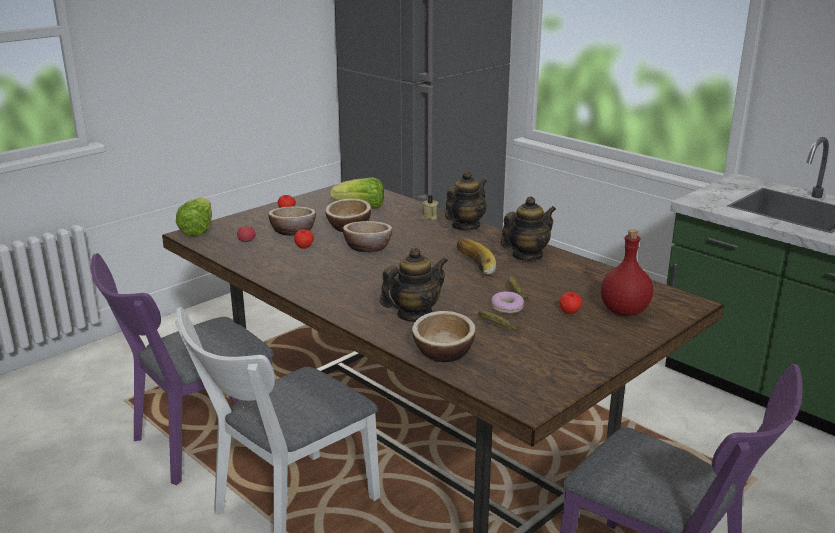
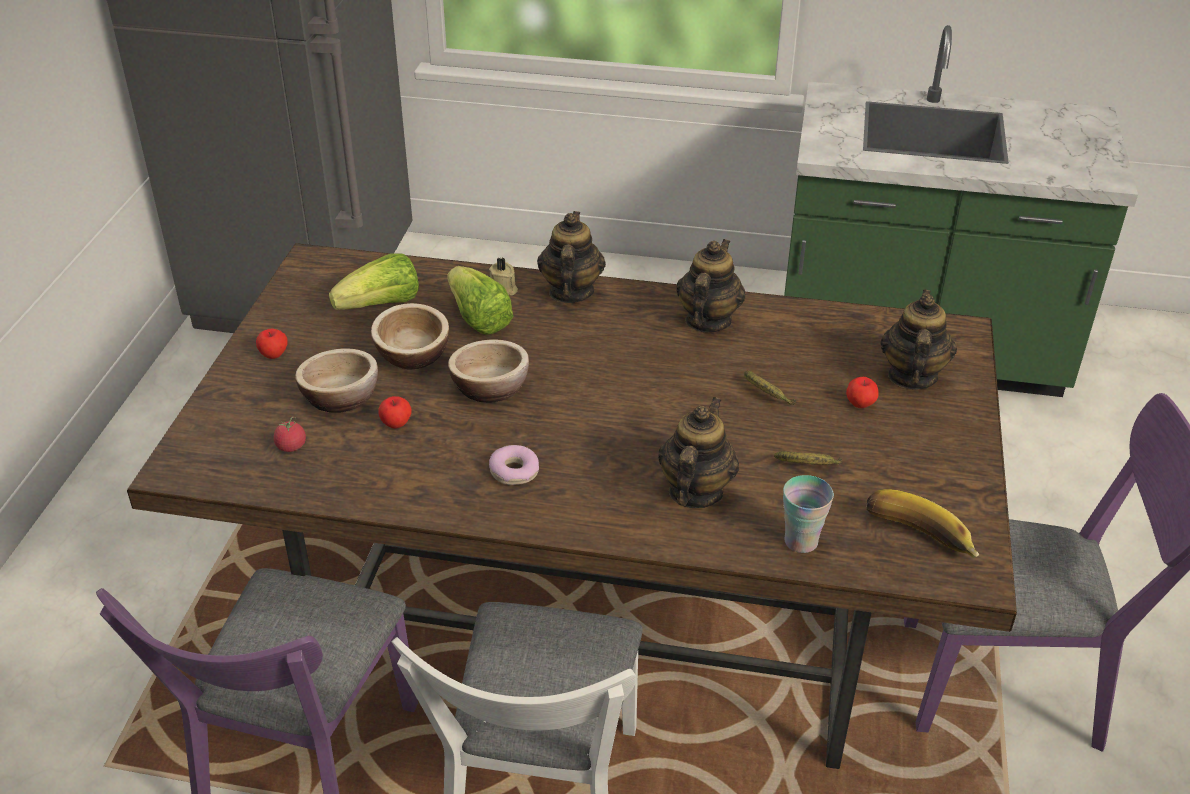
camera: 35 degrees left, 15 degrees up
lettuce [176,197,212,237] -> lettuce moved to [447,266,513,335]
bowl [412,311,476,362] -> cup [783,475,834,553]
banana [457,239,496,275] -> banana moved to [866,489,980,558]
donut [491,291,524,314] -> donut moved to [489,445,539,485]
red bottle [601,229,653,316] -> teapot [881,289,957,390]

